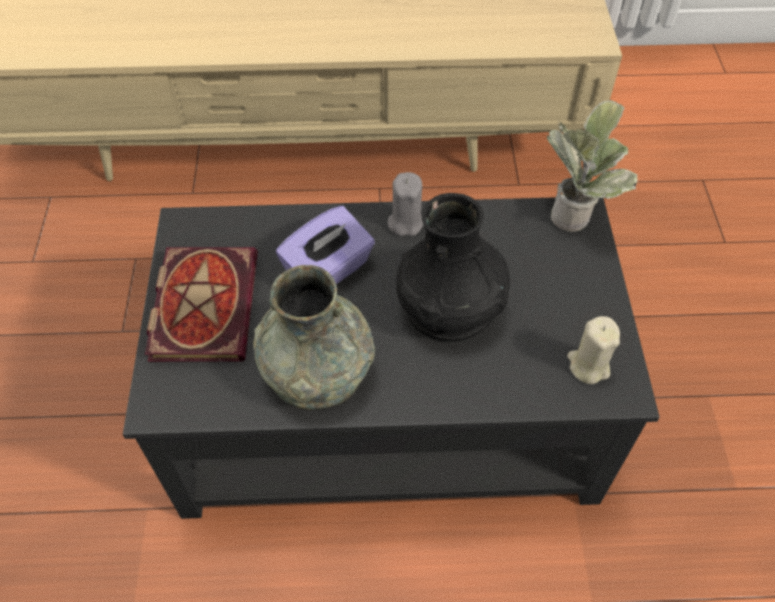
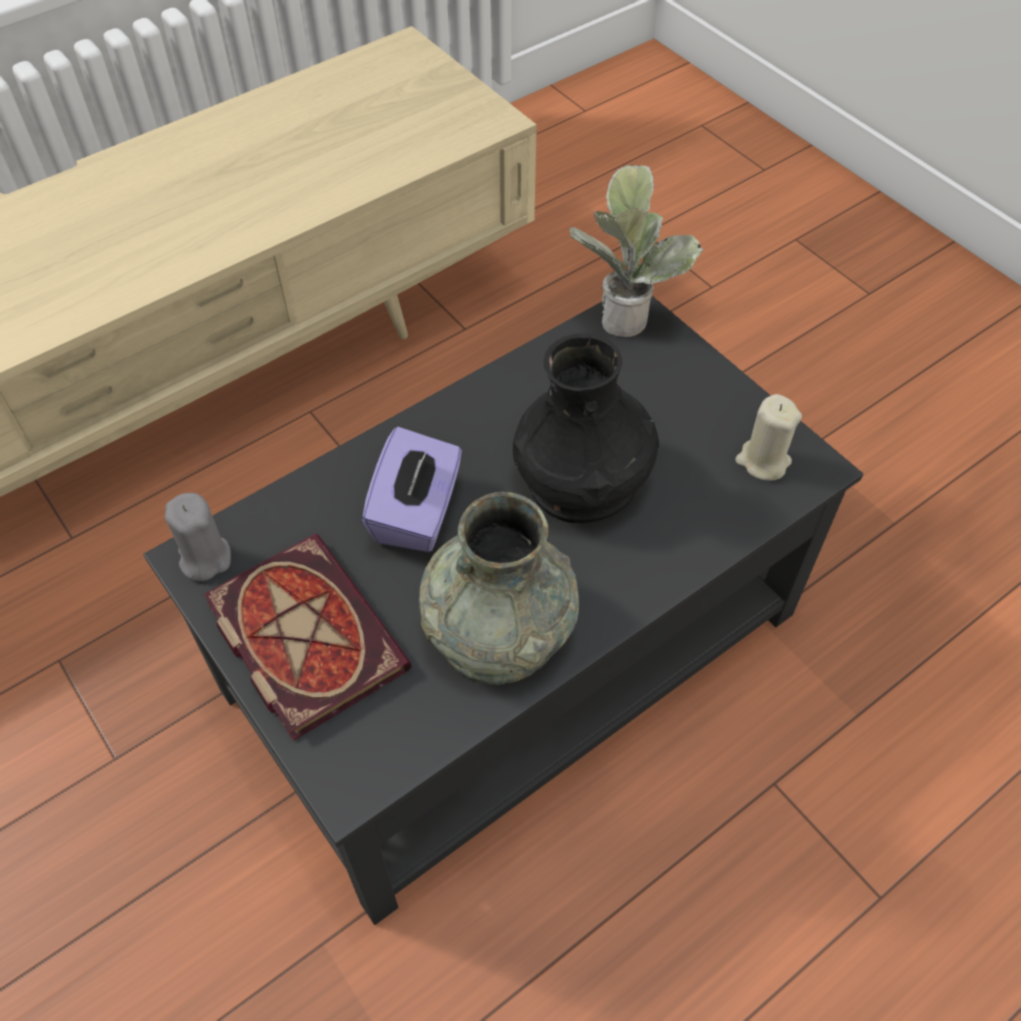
camera: 35 degrees left, 0 degrees up
grey candle [388,172,423,236] -> grey candle moved to [165,493,231,581]

